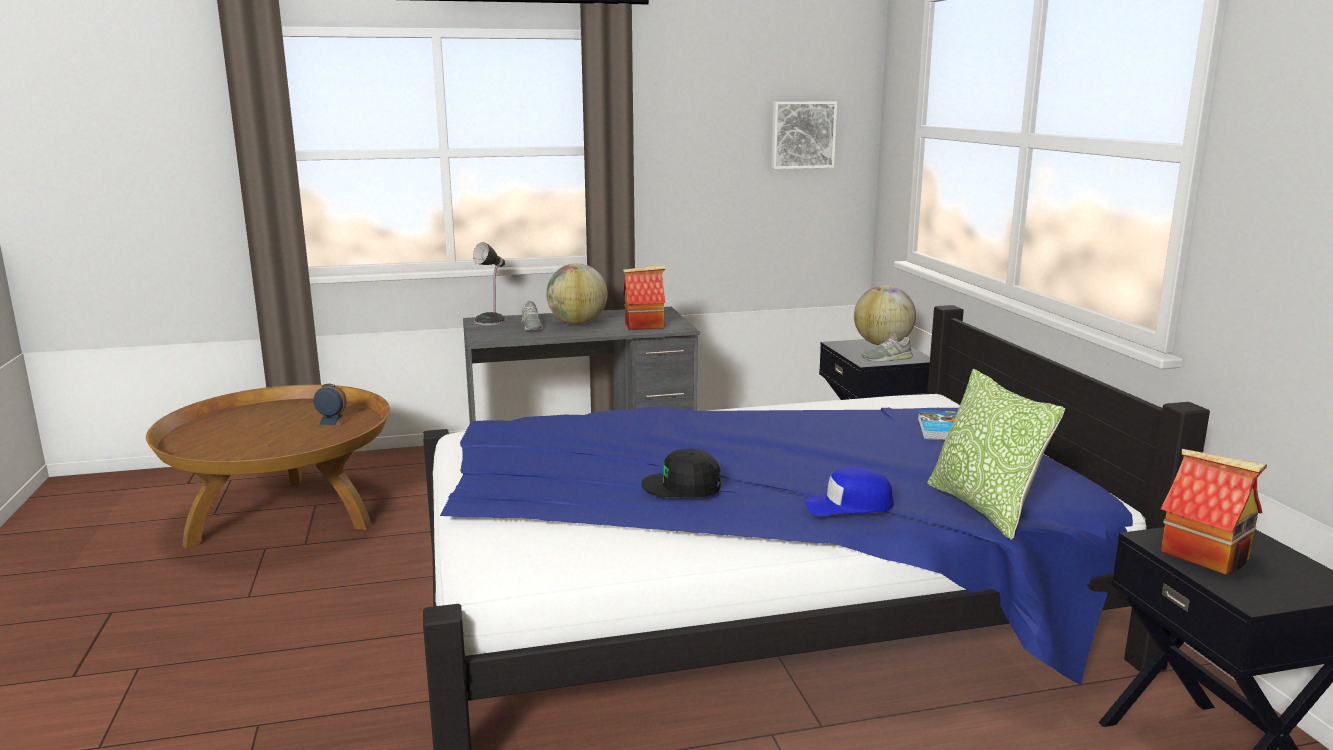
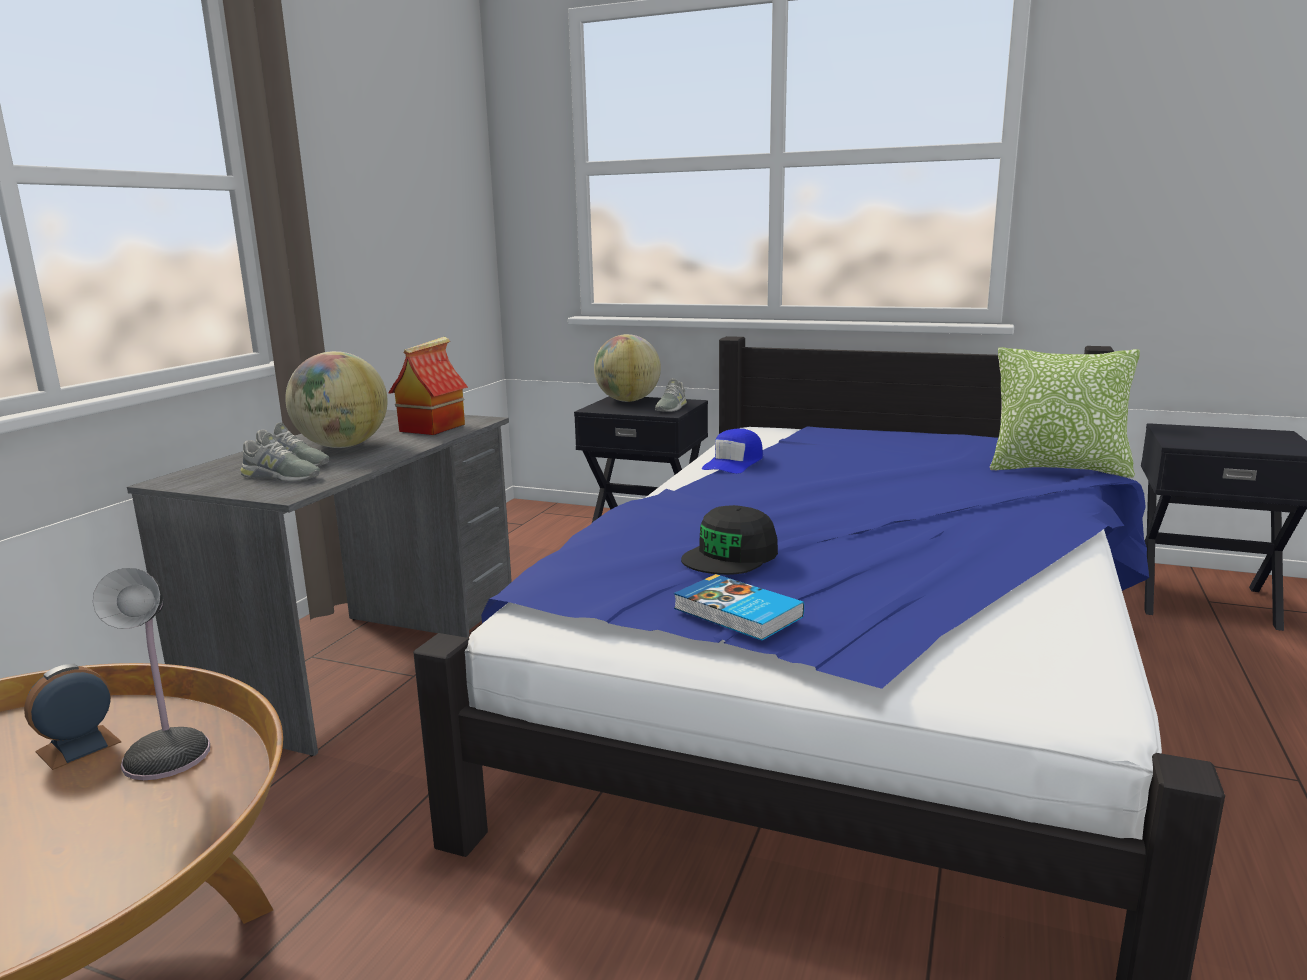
camera: 55 degrees left, 0 degrees up
table lamp [473,242,506,325] -> table lamp moved to [93,568,210,780]
black cap [641,448,721,498] -> black cap moved to [681,505,778,575]
picture [771,101,837,169] -> none
blue cap [804,468,894,516] -> blue cap moved to [702,429,763,474]
book [918,410,956,440] -> book moved to [674,574,804,640]
toy house [1161,449,1267,575] -> none
none -> grey shoe [240,433,320,482]

